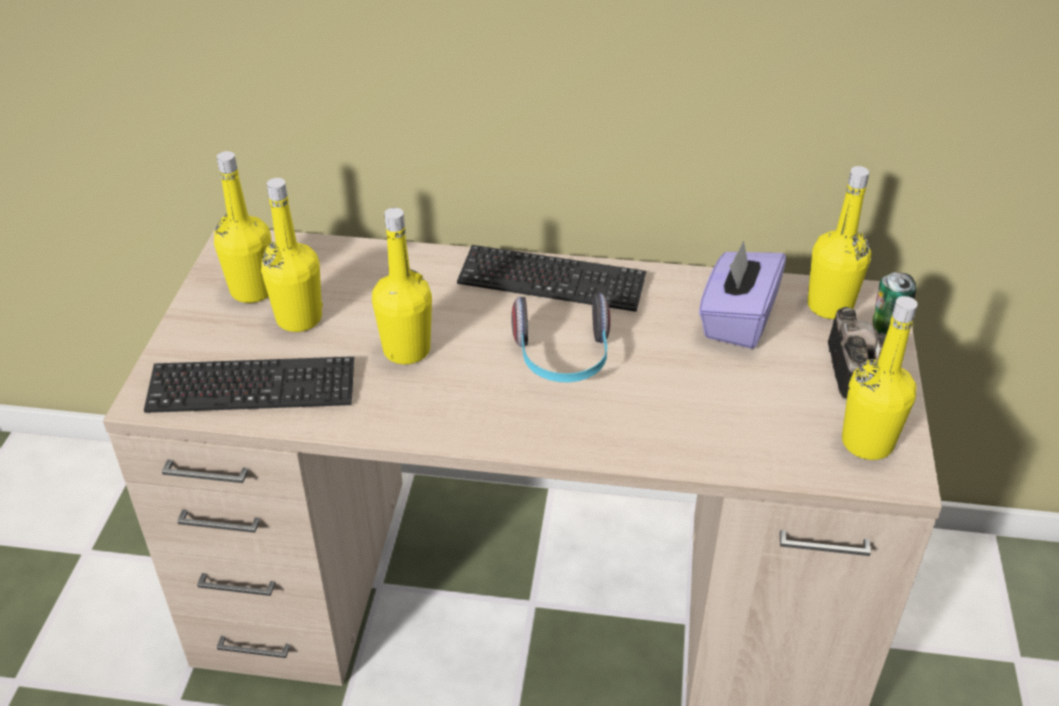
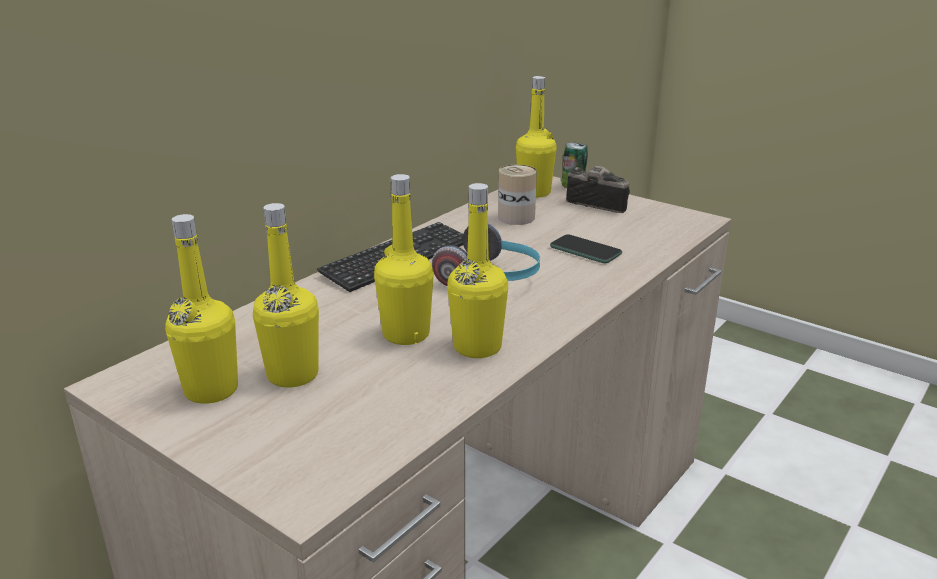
camera: 60 degrees left, 15 degrees down
keyboard [144,356,354,413] -> none
purple tissue box [699,240,786,349] -> can [498,165,537,225]
yellow bottle [842,296,918,460] -> yellow bottle moved to [447,183,508,358]
none -> phone [550,234,622,263]

